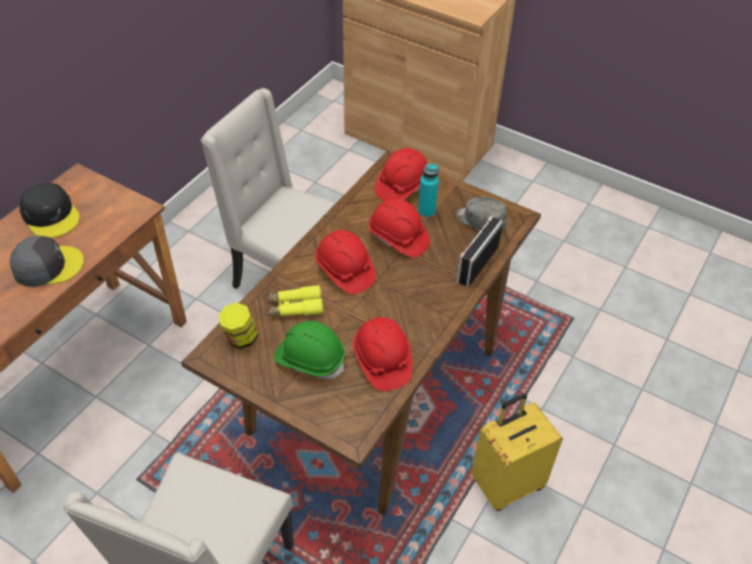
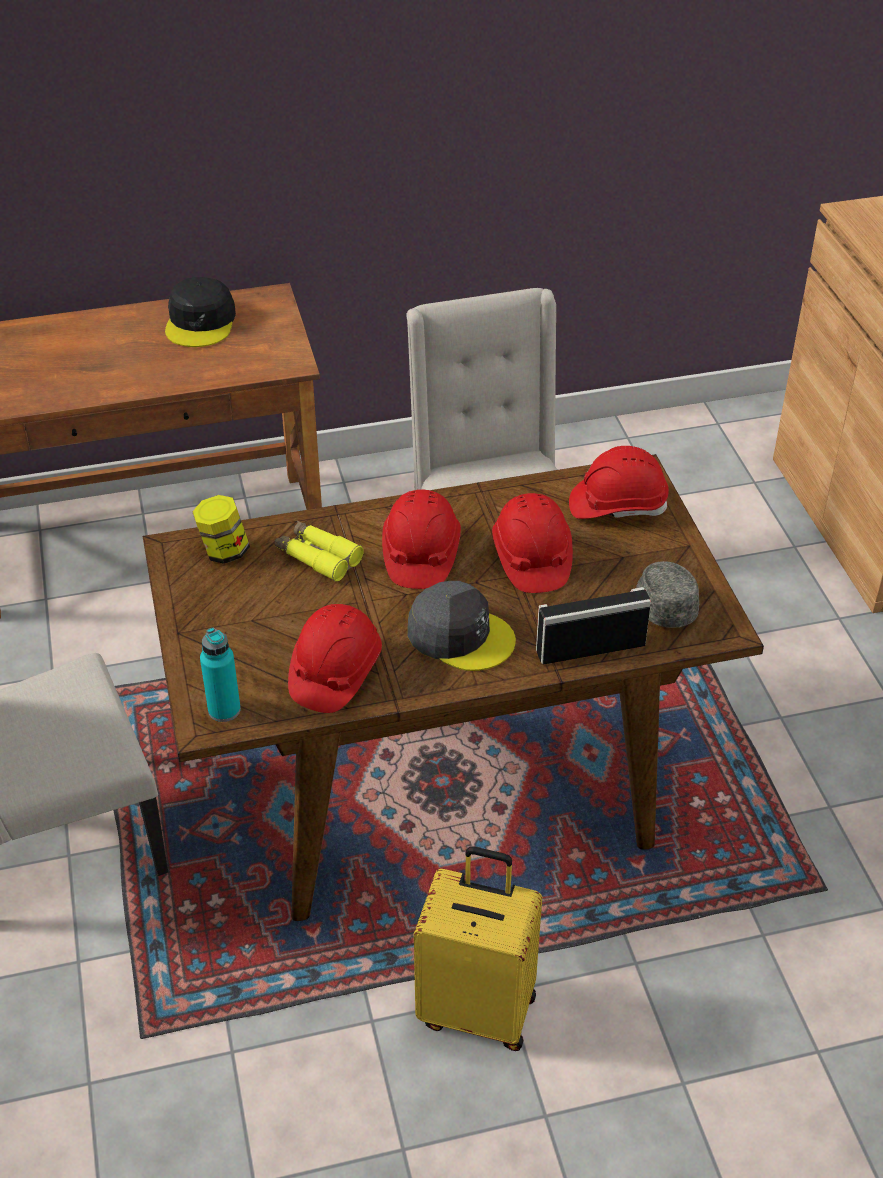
camera: 45 degrees right, 5 degrees down
grey cap [10,236,84,287] -> grey cap moved to [407,581,516,671]
green hard hat [274,321,345,379] -> none
turquoise bottle [418,164,439,217] -> turquoise bottle moved to [200,628,241,722]

